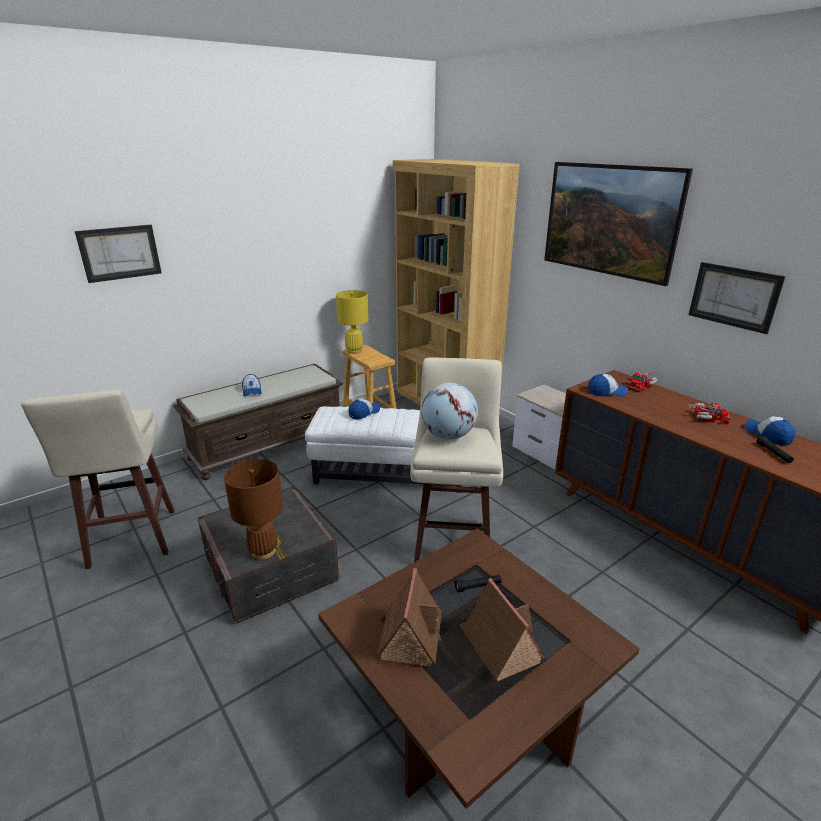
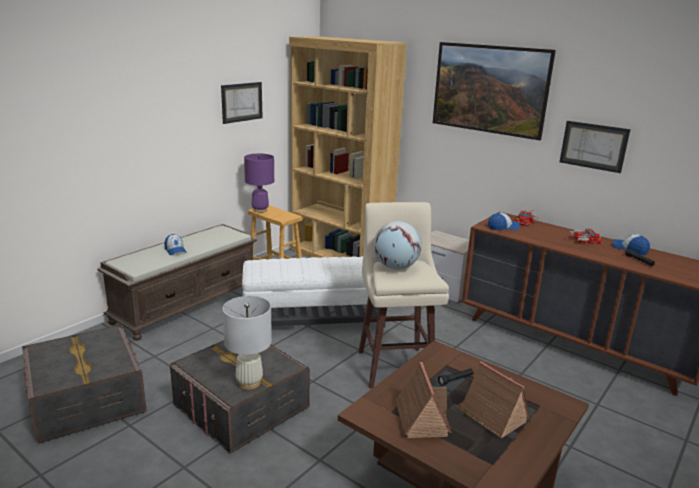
camera: 15 degrees left, 5 degrees down
beige stool [21,390,174,569] -> grey storage box [22,325,147,444]
picture [75,225,162,283] -> picture moved to [221,82,262,124]
brown table lamp [224,459,283,560] -> white table lamp [222,296,272,390]
yellow table lamp [336,290,369,354] -> purple table lamp [244,154,274,213]
cap [349,398,380,420] -> none

